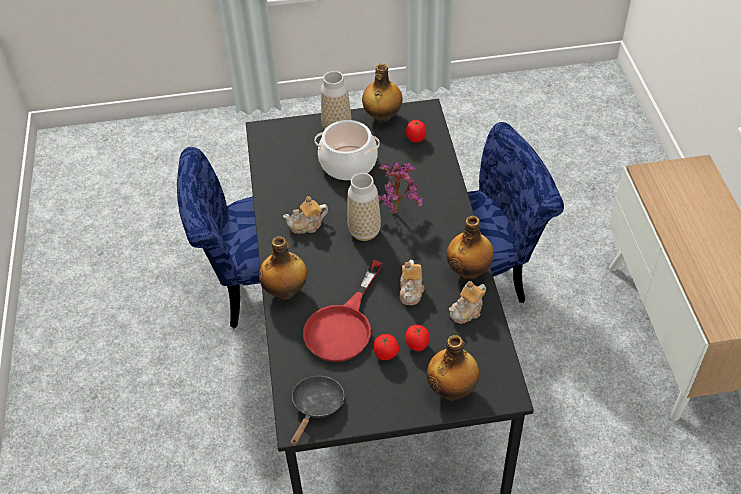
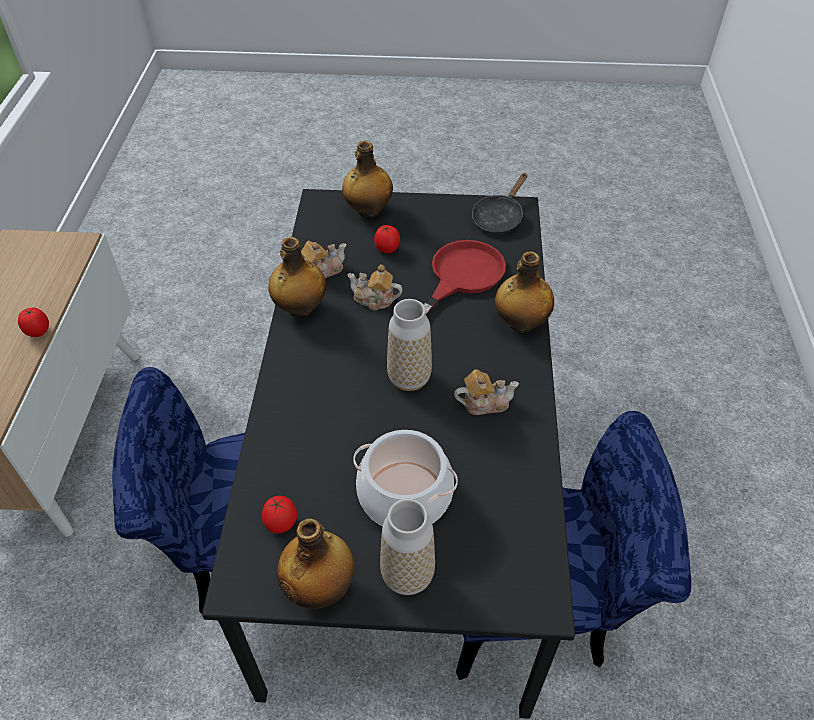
camera: 170 degrees left, 0 degrees up
tomato [374,334,399,360] -> tomato moved to [18,308,49,337]
potted plant [378,162,423,213] -> none
teapot [400,260,424,305] -> teapot turned 90 degrees counterclockwise [347,264,402,311]

